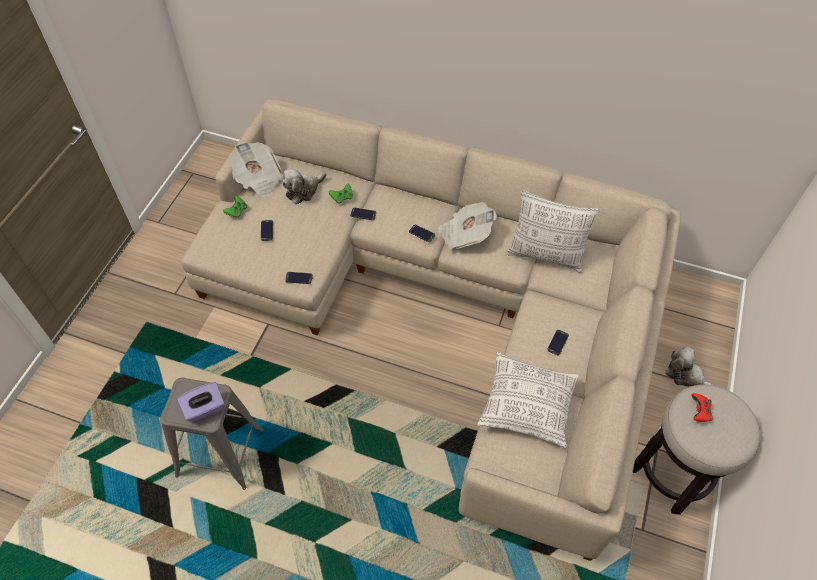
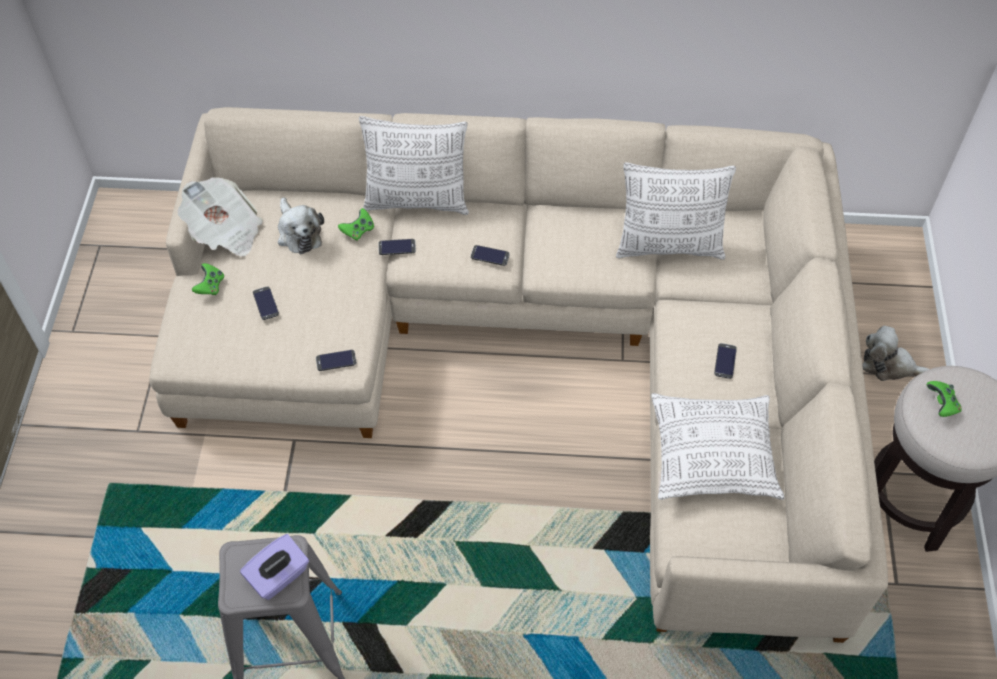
camera: 15 degrees left, 0 degrees up
plush toy [282,168,327,204] -> plush toy turned 60 degrees counterclockwise [278,197,324,254]
newspaper [438,202,497,250] -> none
red game controller [691,393,713,422] -> green game controller [927,381,962,417]
none -> pillow [359,116,469,215]

